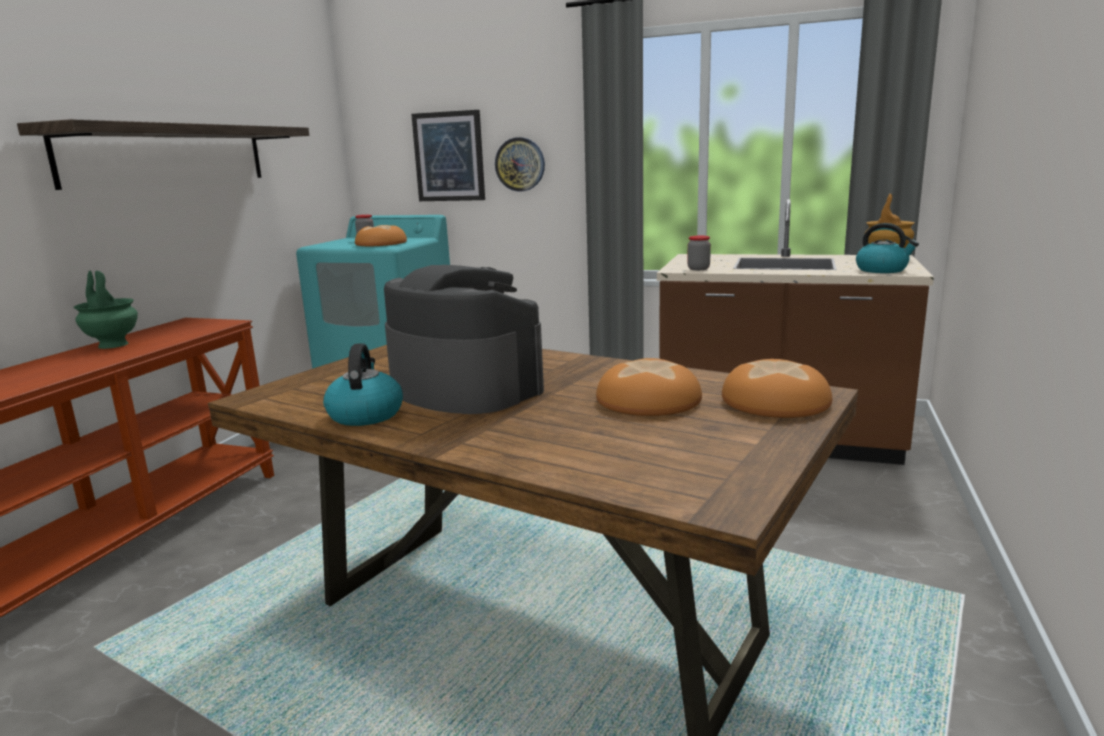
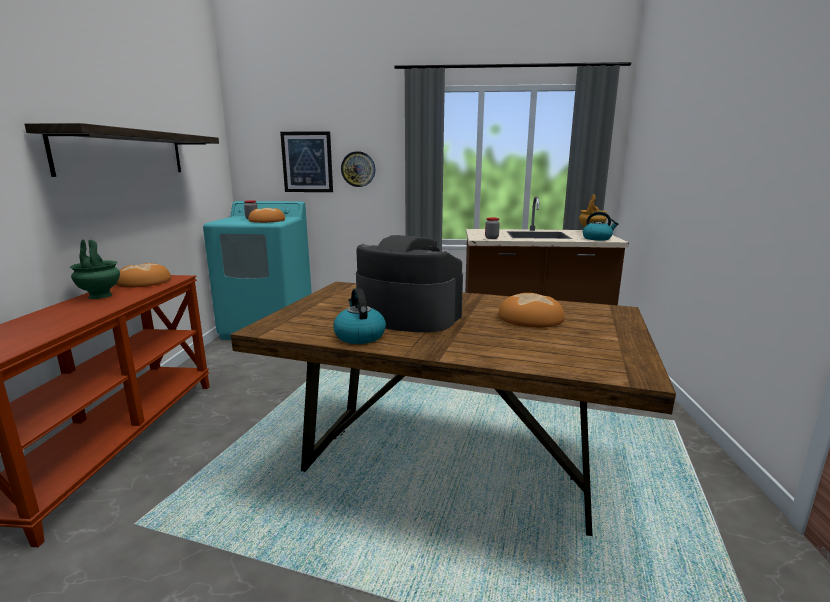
camera: 15 degrees left, 0 degrees up
bread [722,359,832,418] -> bread moved to [116,263,171,288]

